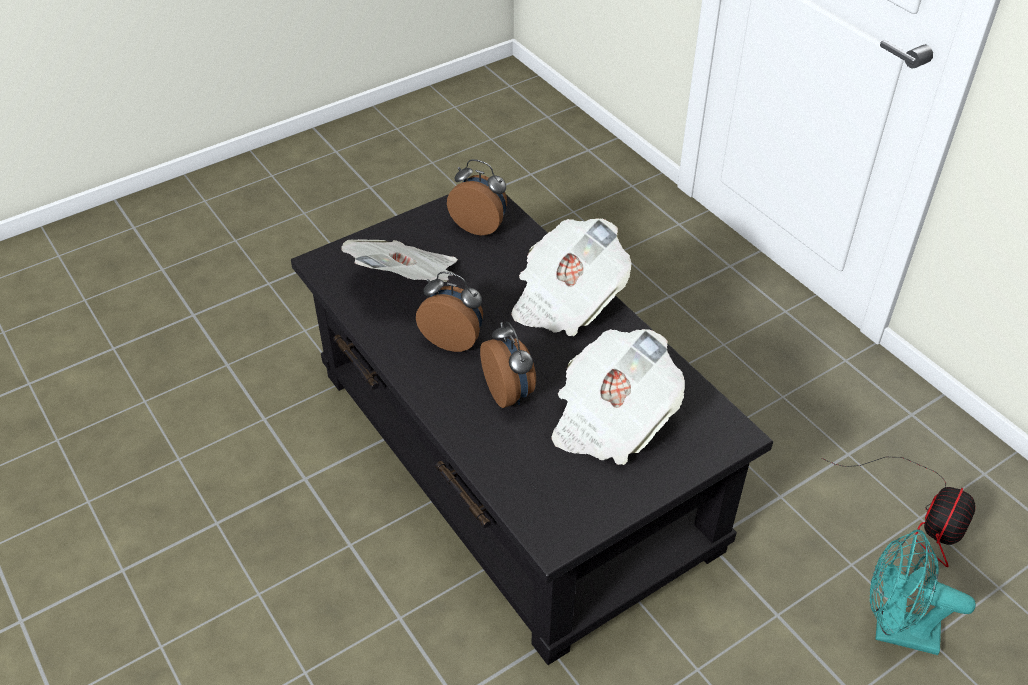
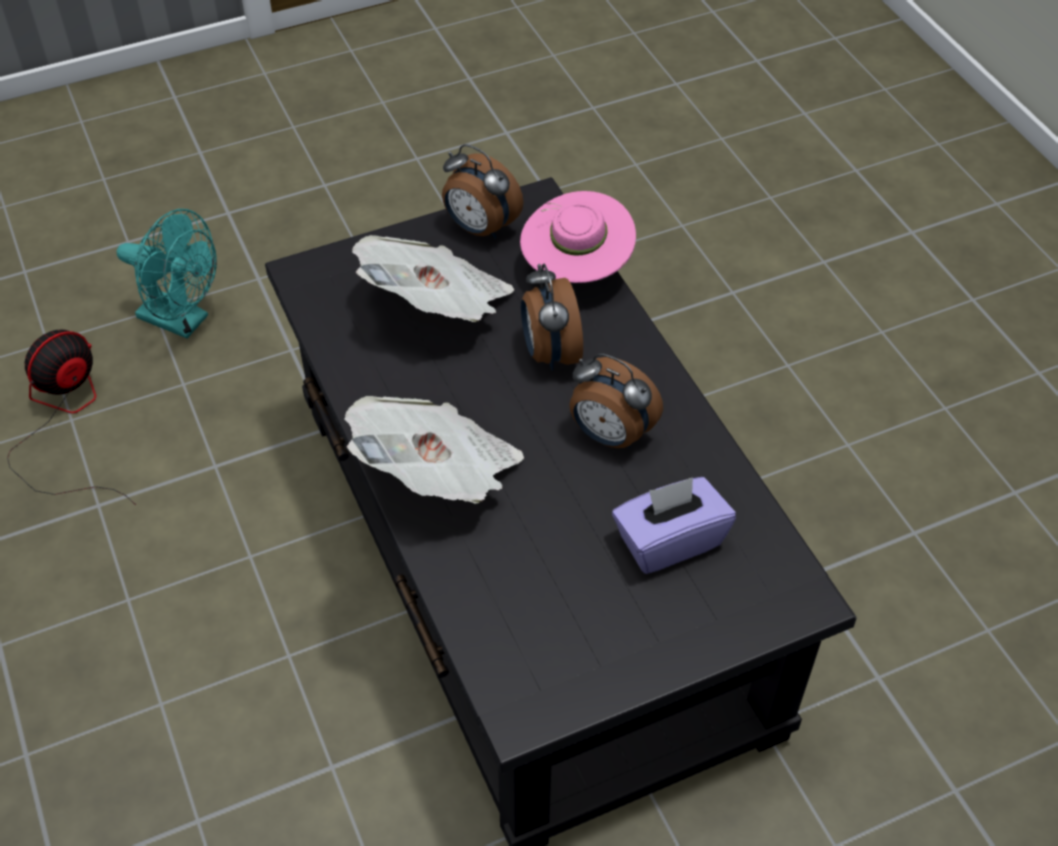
camera: 170 degrees left, 5 degrees up
newspaper [341,239,457,282] -> purple tissue box [612,477,736,574]
alarm clock [447,159,507,235] -> alarm clock moved to [442,144,523,239]
none -> pink hat [520,191,636,283]

